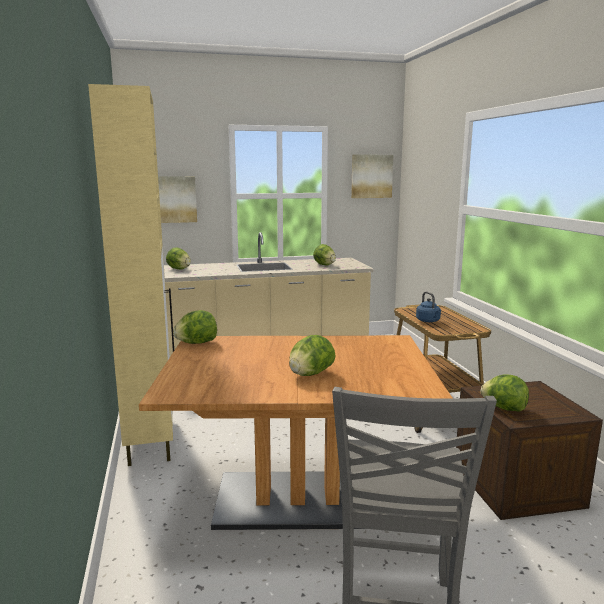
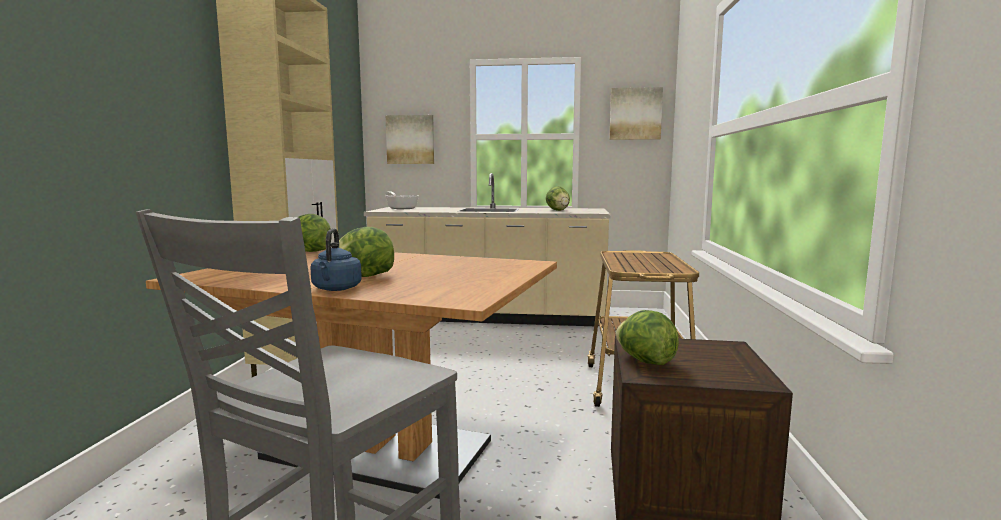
camera: 20 degrees right, 5 degrees down
lettuce [166,247,191,270] -> frying pan [385,191,419,210]
blue kettle [416,292,441,322] -> blue kettle moved to [310,228,362,291]

